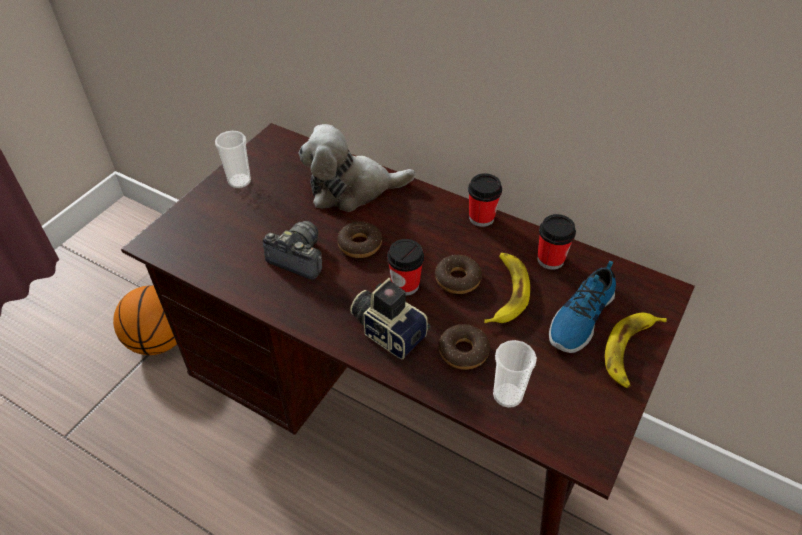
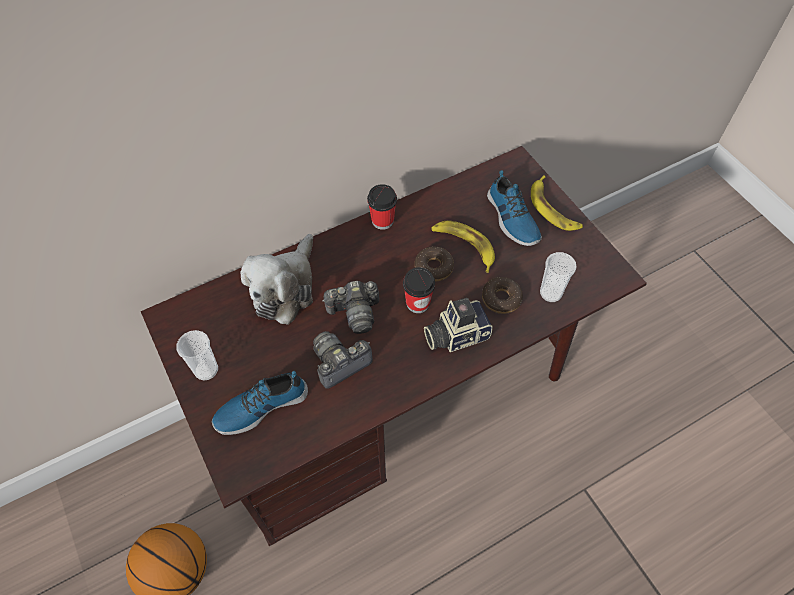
camera: 60 degrees left, 10 degrees up
donut [337,221,382,258] -> camera [322,281,379,334]
cup [538,214,576,270] -> none
none -> shoe [212,371,308,435]

